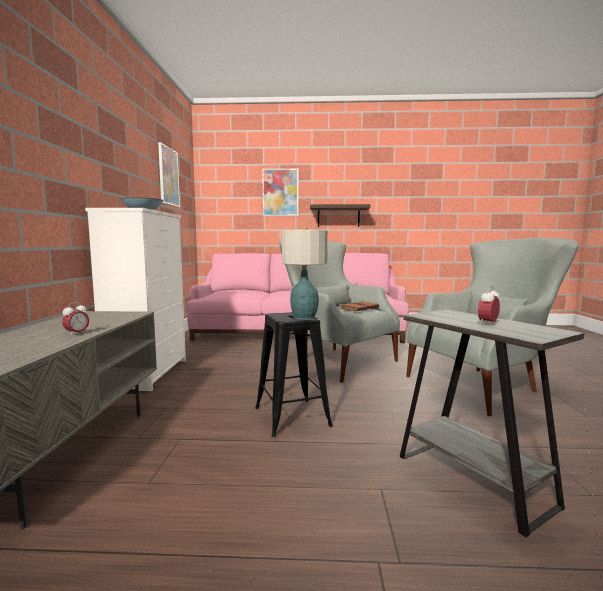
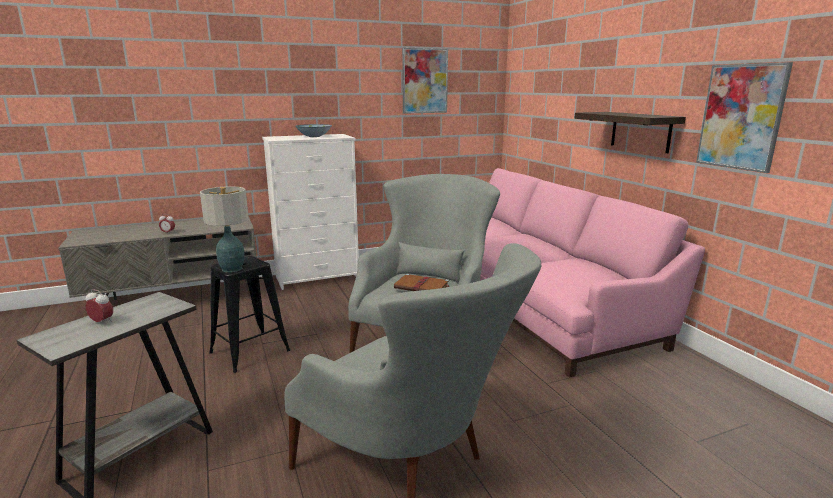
camera: 65 degrees right, 10 degrees up
picture [262,169,298,216] -> picture moved to [696,62,793,173]

